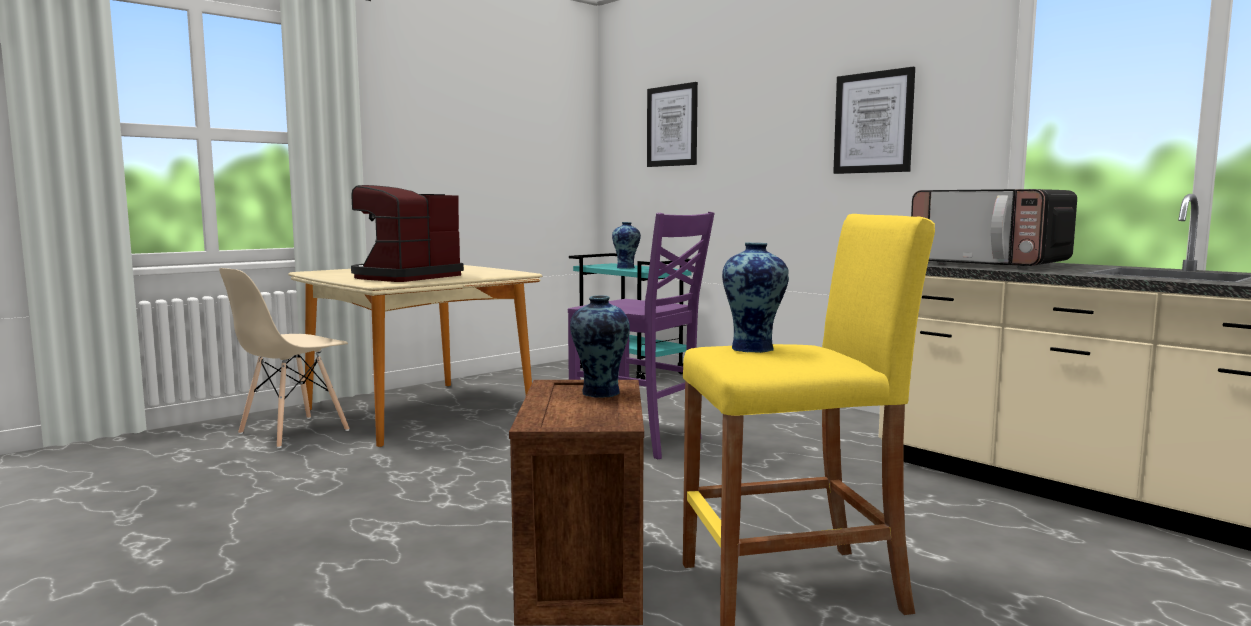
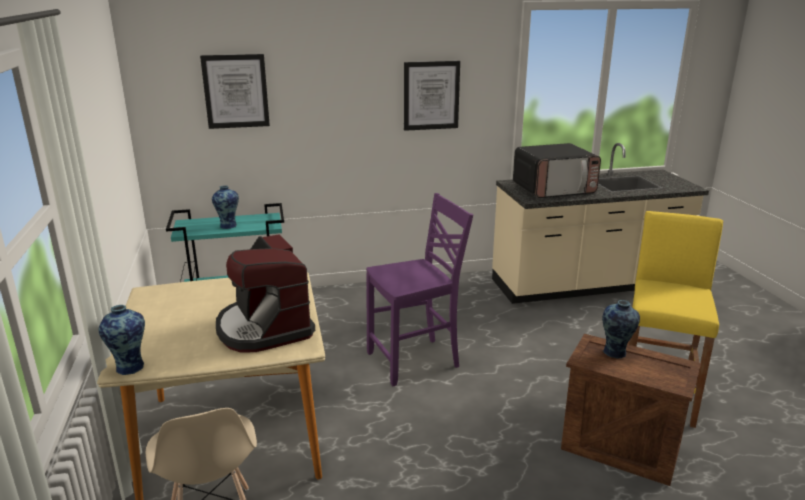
camera: 60 degrees left, 15 degrees up
vase [722,242,789,353] -> vase moved to [99,305,145,375]

